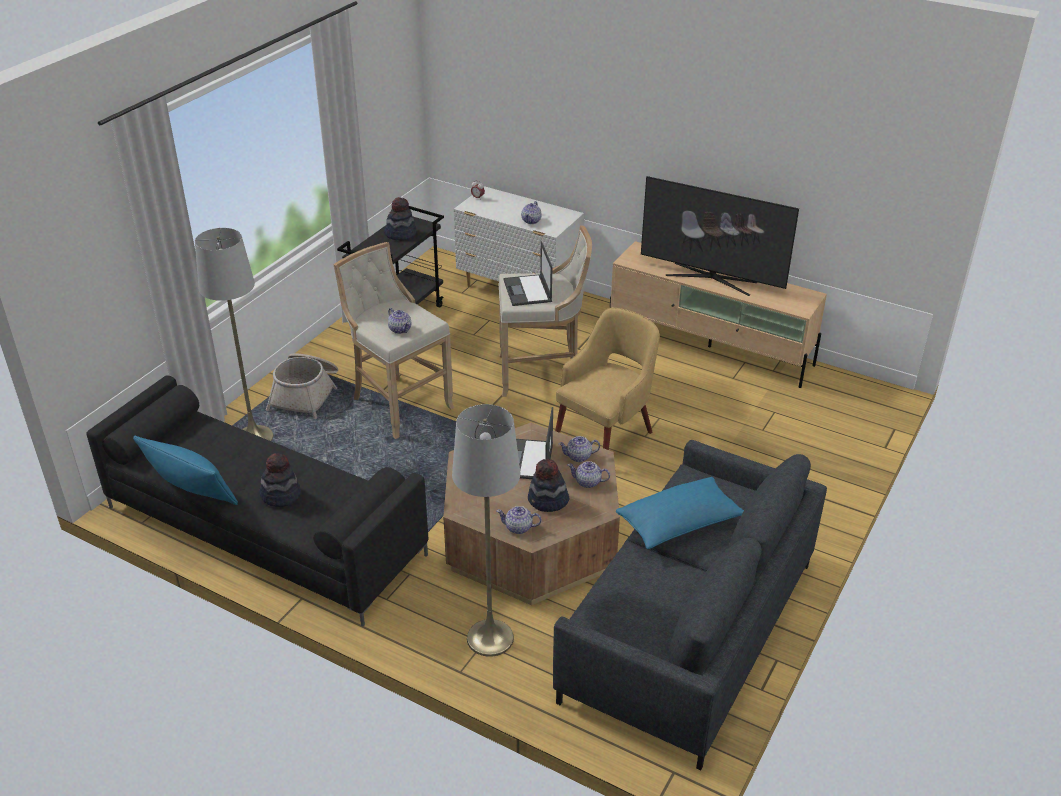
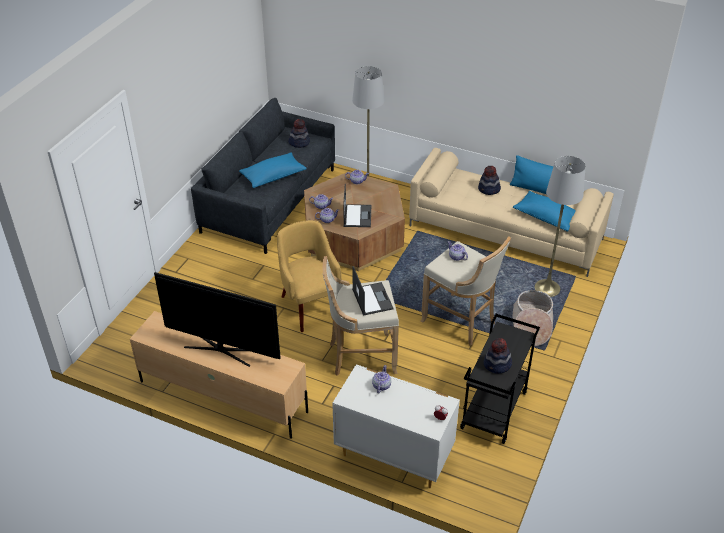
camera: 175 degrees right, 5 degrees up
black sofa [87,376,428,627] -> beige sofa [409,148,614,277]
hat [528,459,569,512] -> hat moved to [288,119,310,148]
yellow armchair [555,308,660,450] -> yellow armchair turned 120 degrees clockwise [277,220,342,332]
none -> blue pillow [513,191,576,232]

